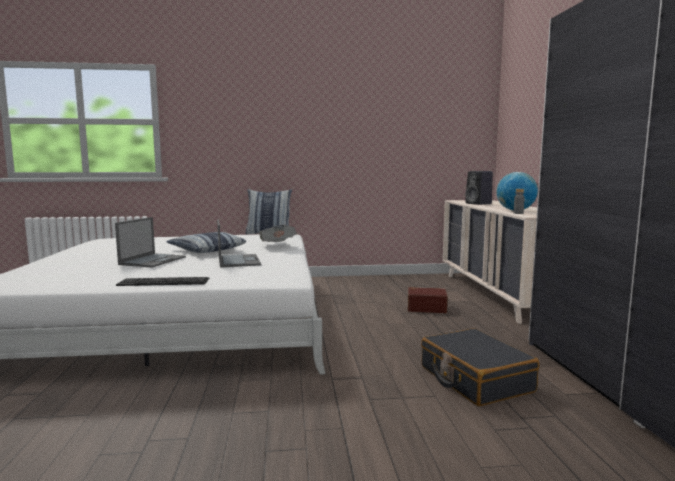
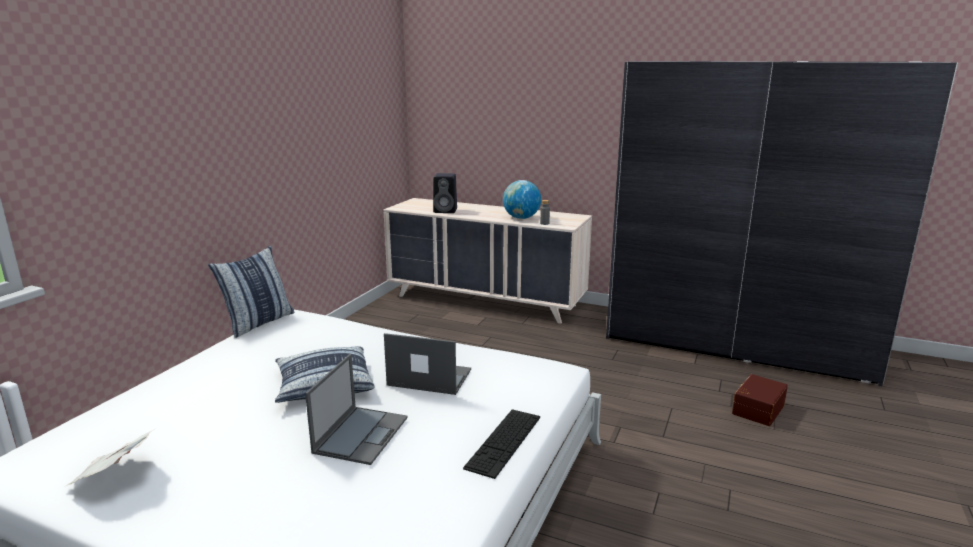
camera: 60 degrees left, 10 degrees up
laptop [115,217,186,268] -> laptop turned 60 degrees clockwise [305,354,408,465]
newspaper [259,225,297,242] -> newspaper moved to [66,429,155,486]
brown storage box [408,287,447,313] -> brown storage box moved to [732,374,788,426]
black suitcase [421,328,539,406] -> none

